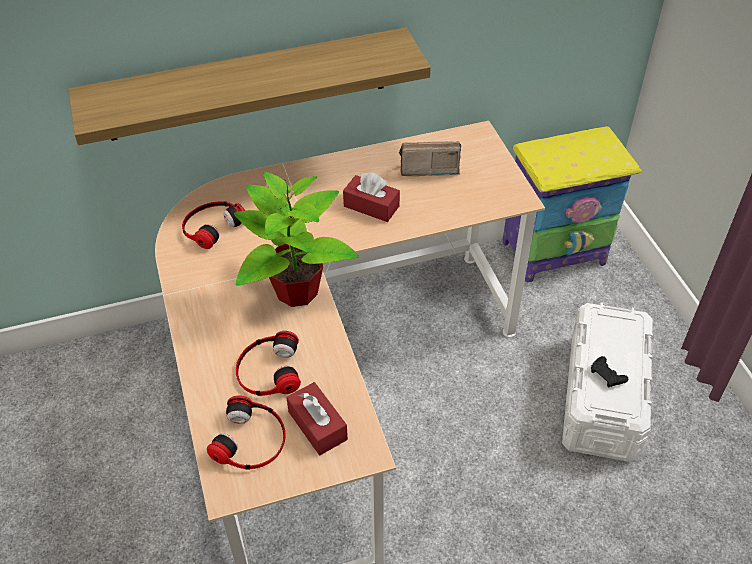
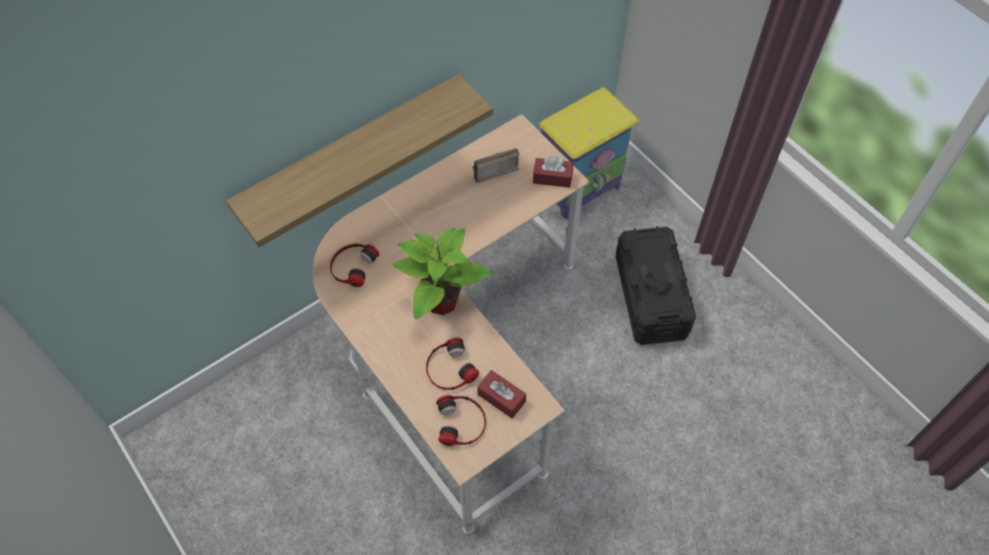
camera: 20 degrees left, 10 degrees up
red tissue box [343,172,400,222] -> red tissue box moved to [533,156,573,188]
white storage box [562,303,653,462] -> black storage box [616,226,696,345]

